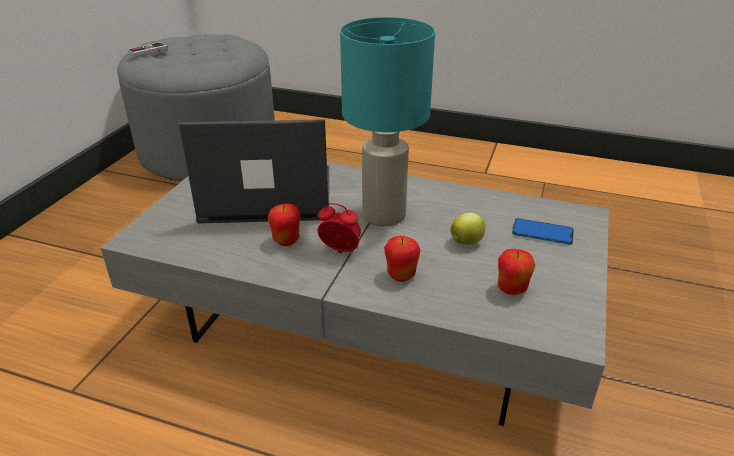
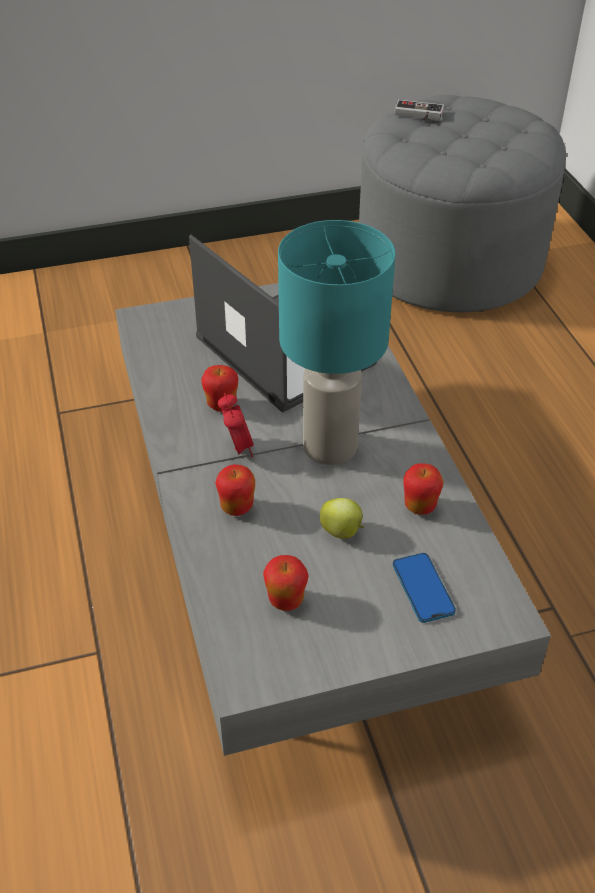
camera: 55 degrees right, 10 degrees up
none -> apple [403,463,444,515]

